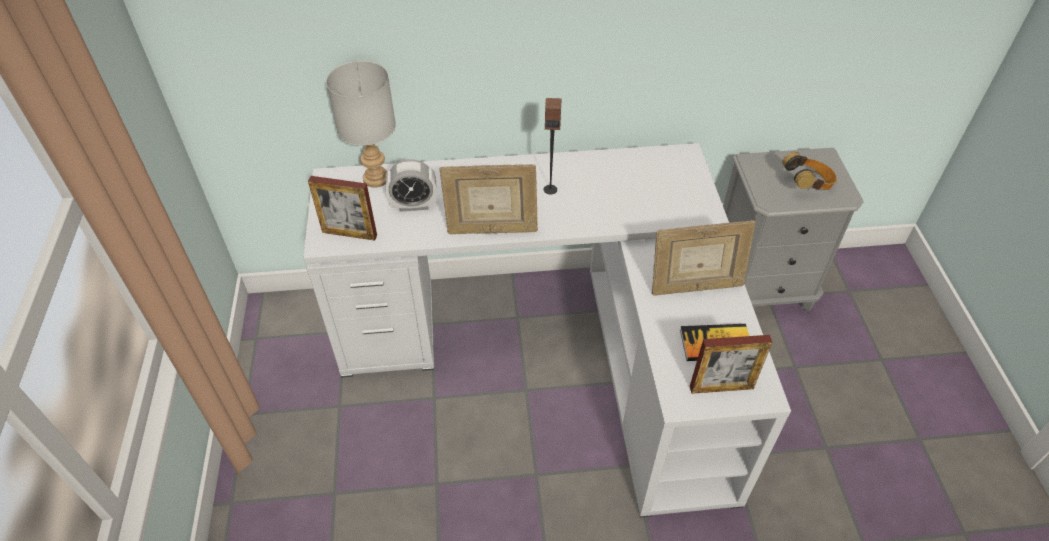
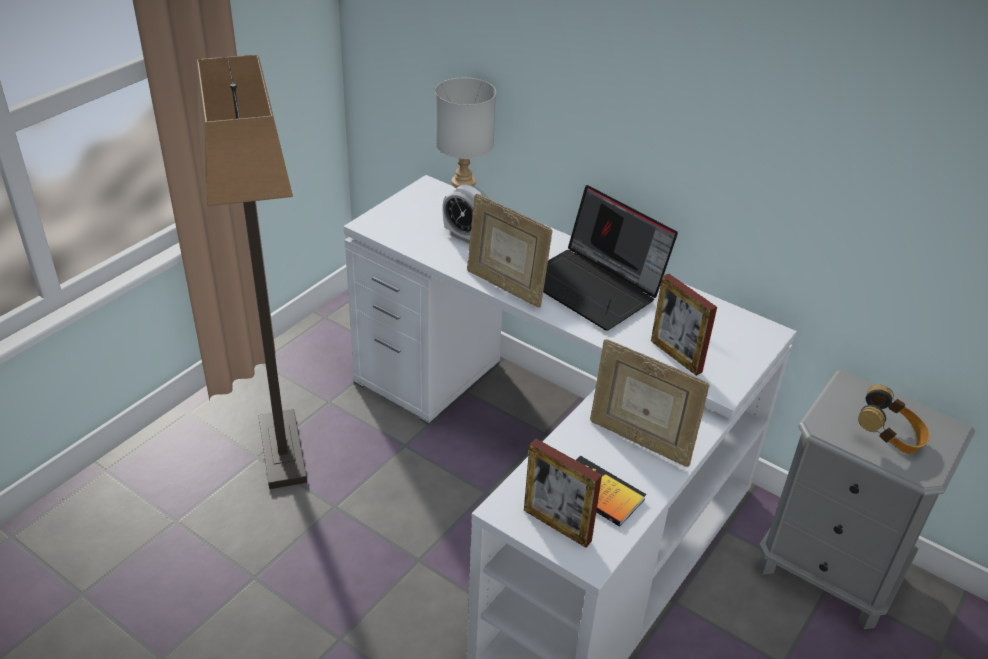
camera: 40 degrees right, 10 degrees down
picture frame [308,176,377,241] -> picture frame moved to [651,273,717,376]
speaker [544,98,561,195] -> laptop [543,185,678,331]
none -> floor lamp [196,55,307,489]

